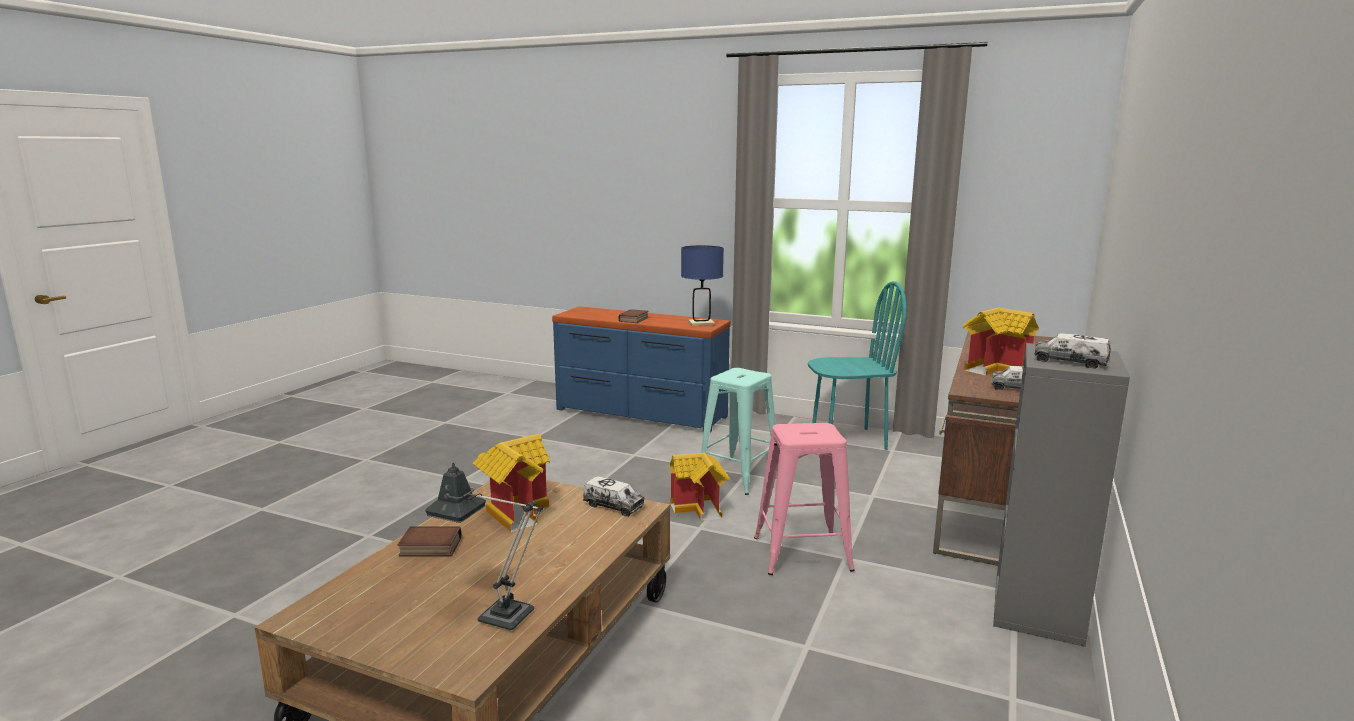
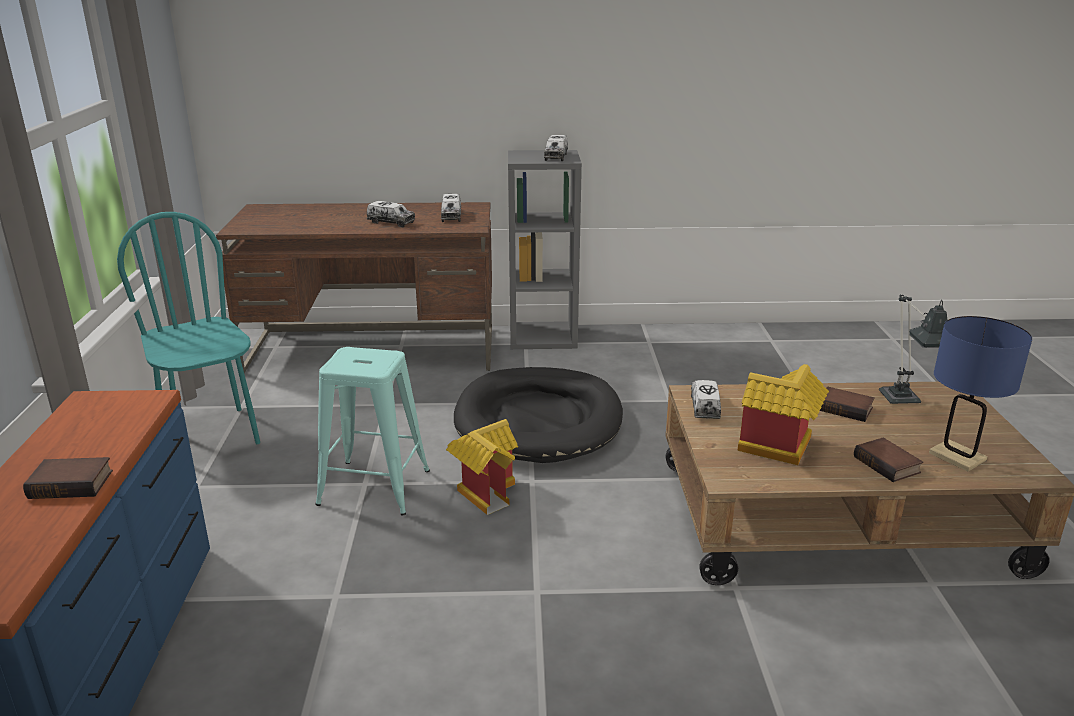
camera: 115 degrees left, 10 degrees up
blue table lamp [681,245,724,326] -> blue table lamp moved to [929,316,1032,471]
pink stool [754,423,855,575] -> black dog bed [454,367,623,463]
toy house [962,308,1039,375] -> toy truck [367,201,415,227]
none -> book [819,387,875,422]

